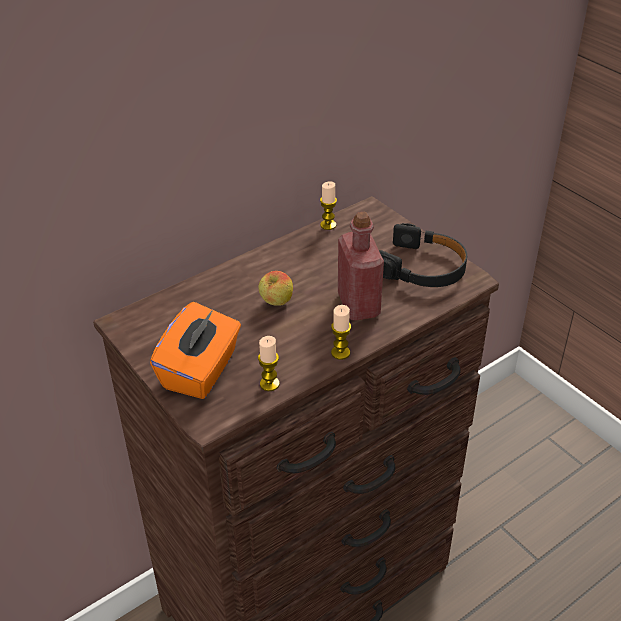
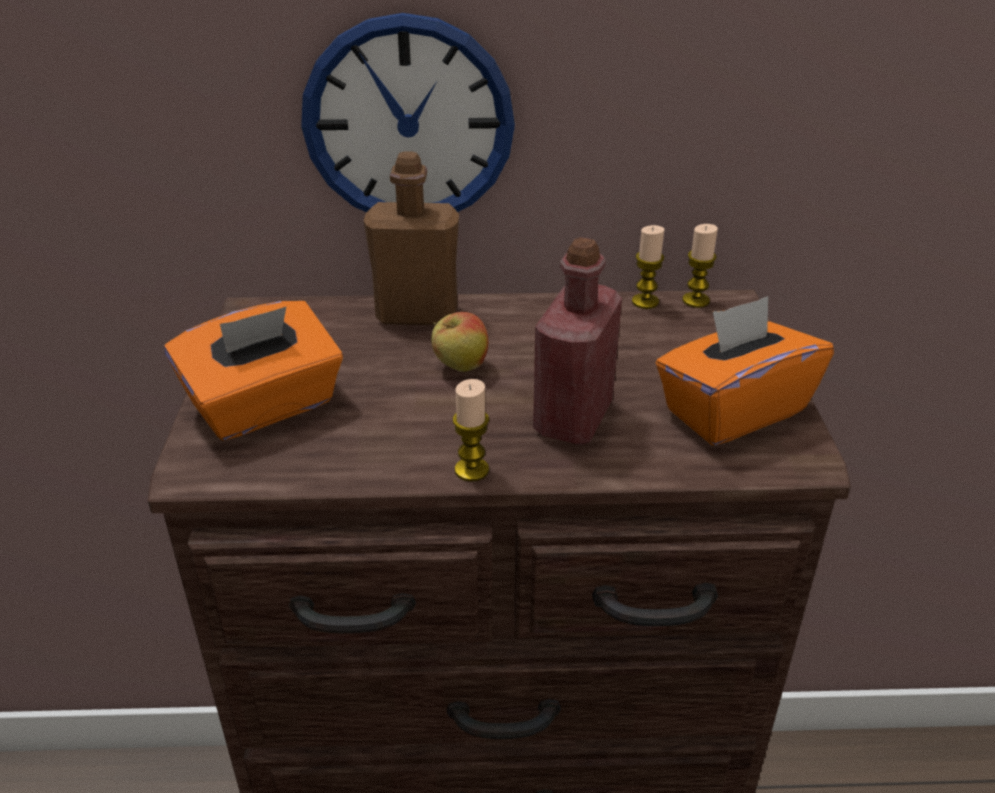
camera: 35 degrees right, 5 degrees down
candle [258,336,280,391] -> candle moved to [682,224,718,308]
black headphones [379,223,467,287] -> orange tissue box [656,296,834,445]
none -> wall clock [301,13,515,212]
none -> brown bottle [363,151,459,325]

